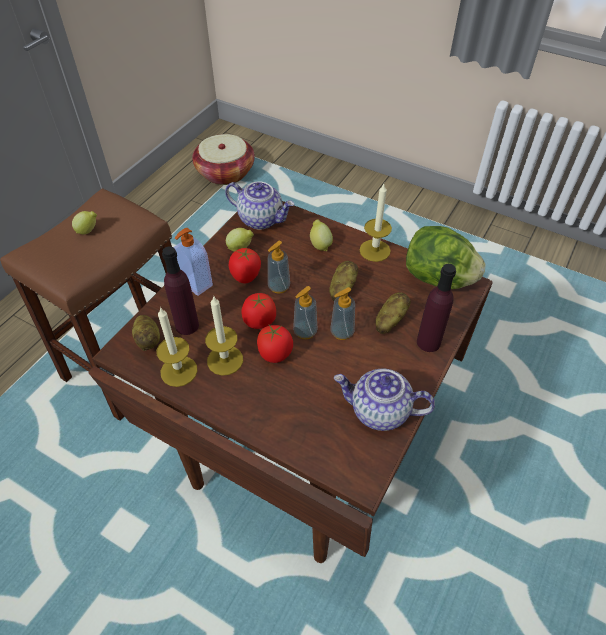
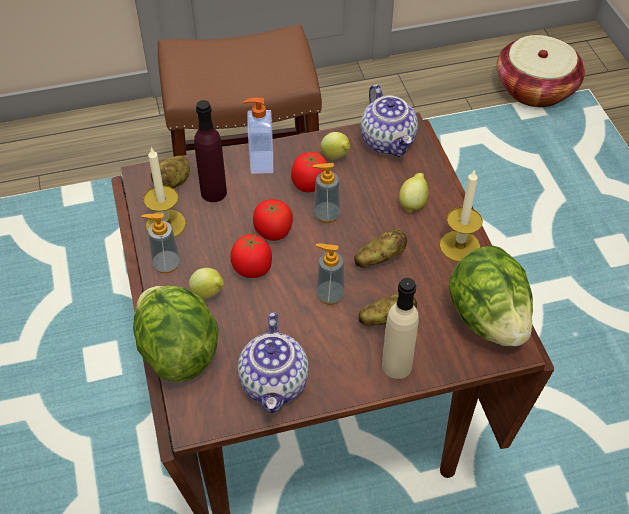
camera: 45 degrees right, 0 degrees up
lemon [72,211,97,234] -> lemon moved to [189,268,224,299]
candle [205,297,243,376] -> none
soap dispenser [293,286,318,339] -> soap dispenser moved to [142,213,180,274]
teapot [334,369,435,431] -> teapot turned 150 degrees counterclockwise [238,312,309,414]
purple bottle [417,264,456,352] -> beige bottle [382,278,419,379]
none -> lettuce [133,286,219,382]

